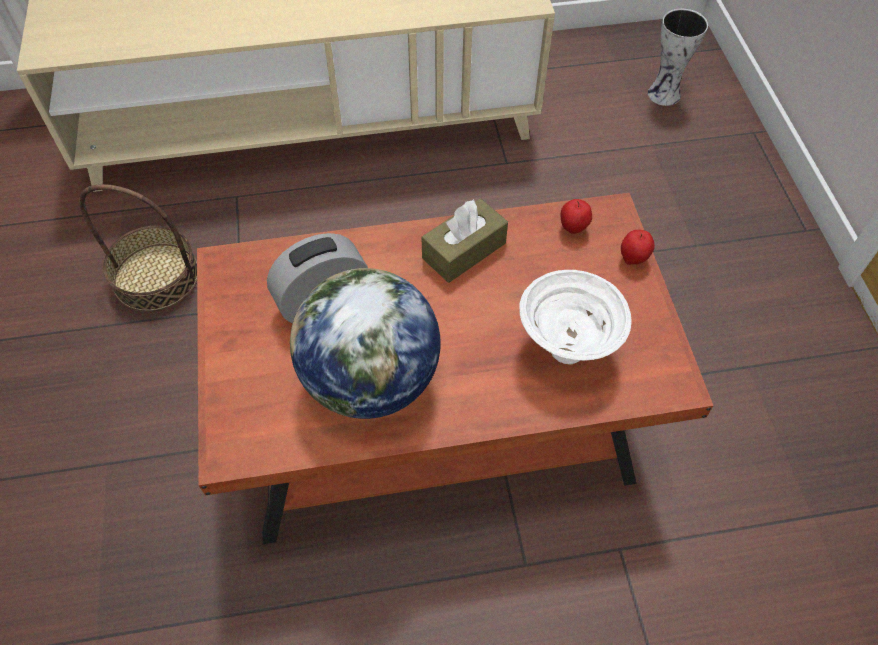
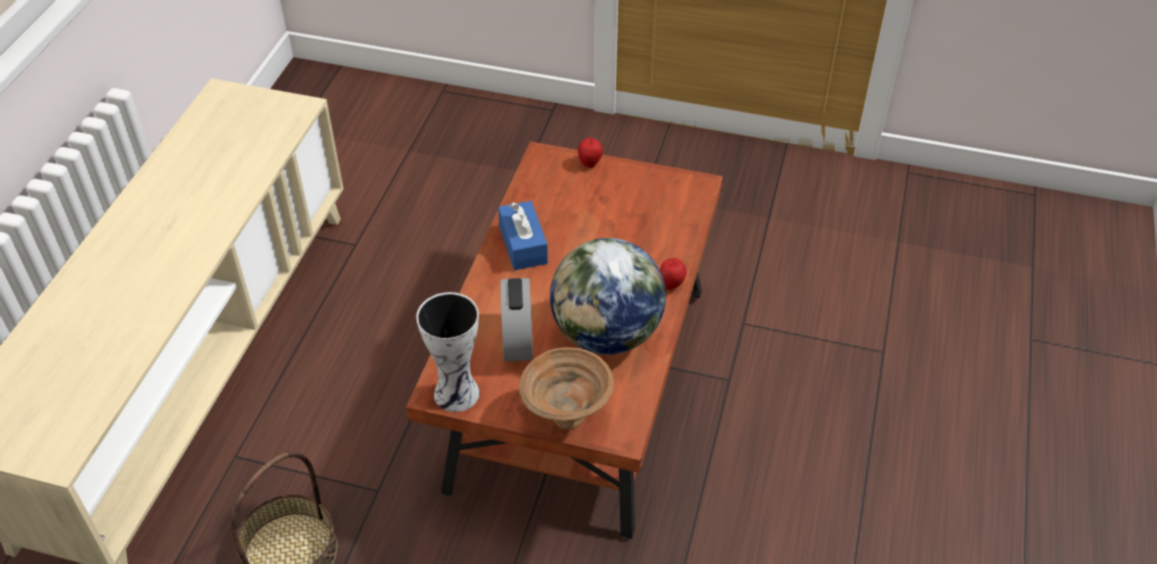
camera: 65 degrees left, 10 degrees down
brown tissue box [422,198,508,283] -> blue tissue box [498,201,548,270]
white bowl [519,270,631,365] -> none
apple [561,199,592,234] -> apple moved to [660,258,686,290]
vase [648,9,708,106] -> vase moved to [416,292,480,412]
none -> brown bowl [519,347,614,430]

